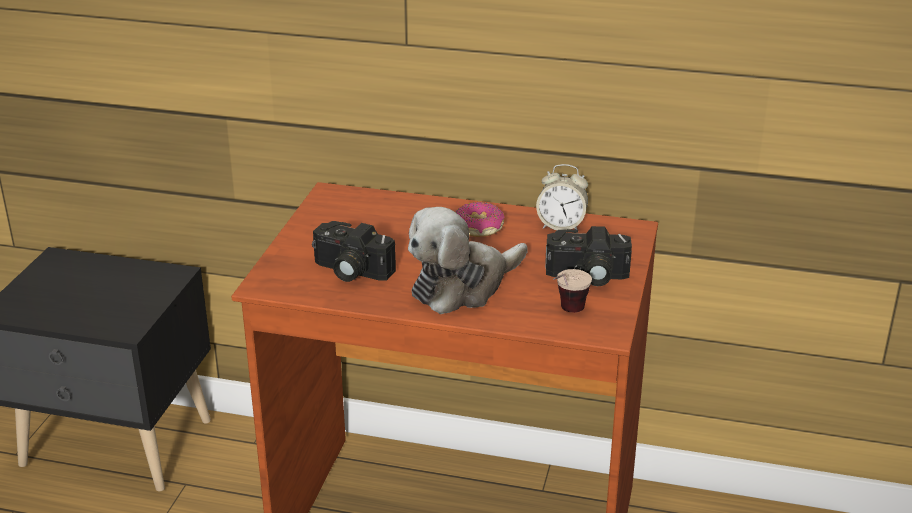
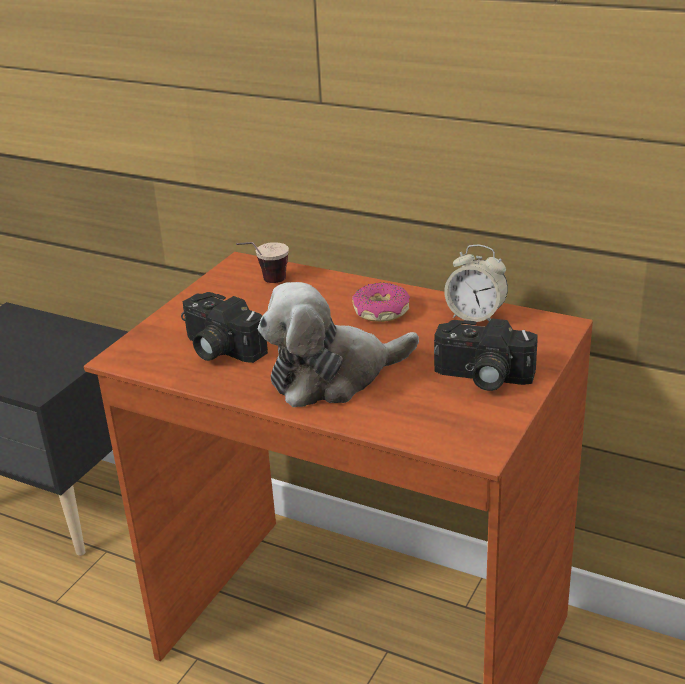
camera: 15 degrees right, 0 degrees up
cup [553,269,592,313] -> cup moved to [236,242,289,283]

